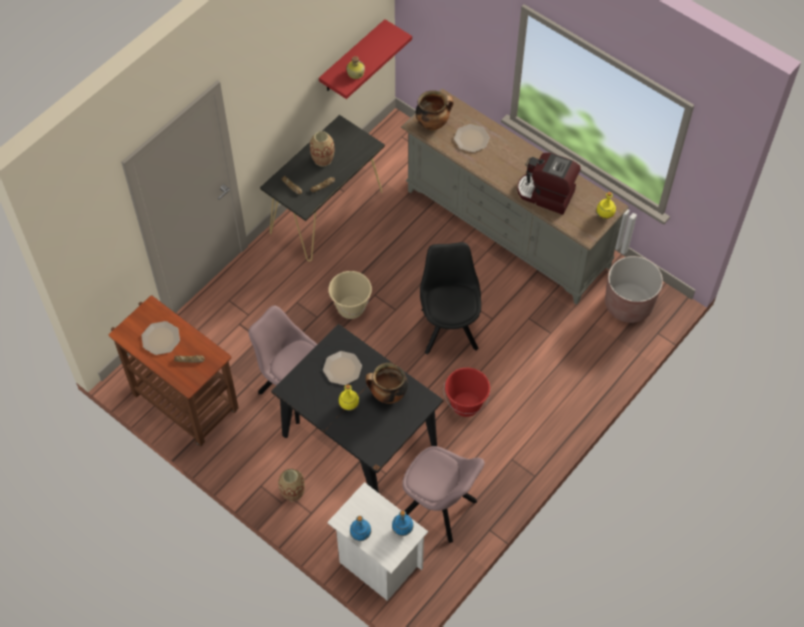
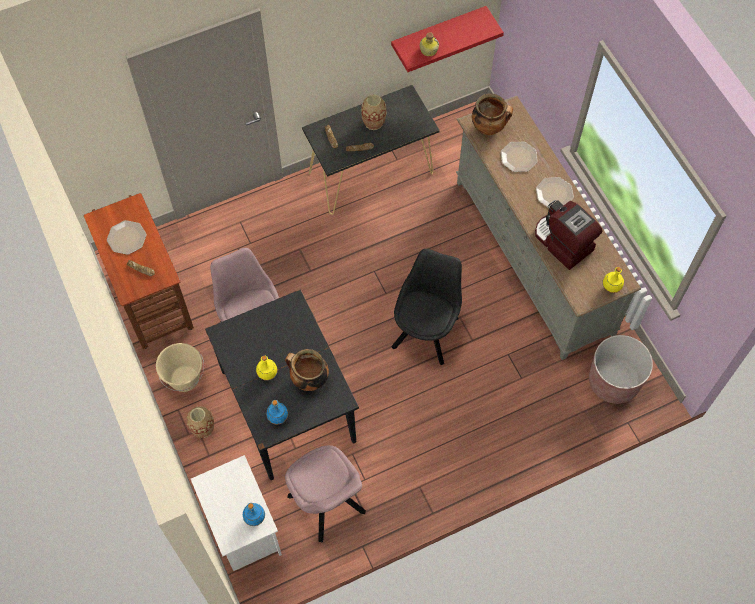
camera: 25 degrees right, 5 degrees up
plate [323,351,362,385] -> plate moved to [536,177,574,207]
beige bucket [328,271,372,319] -> beige bucket moved to [156,343,204,392]
blue bottle [350,516,371,541] -> blue bottle moved to [267,400,288,424]
red bucket [444,368,490,417] -> none

